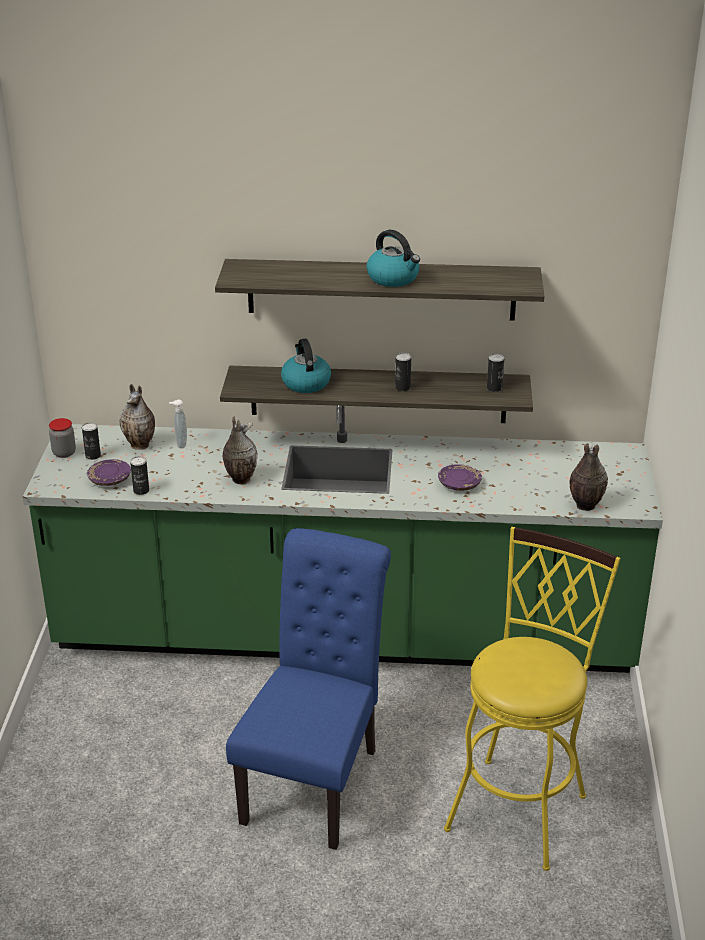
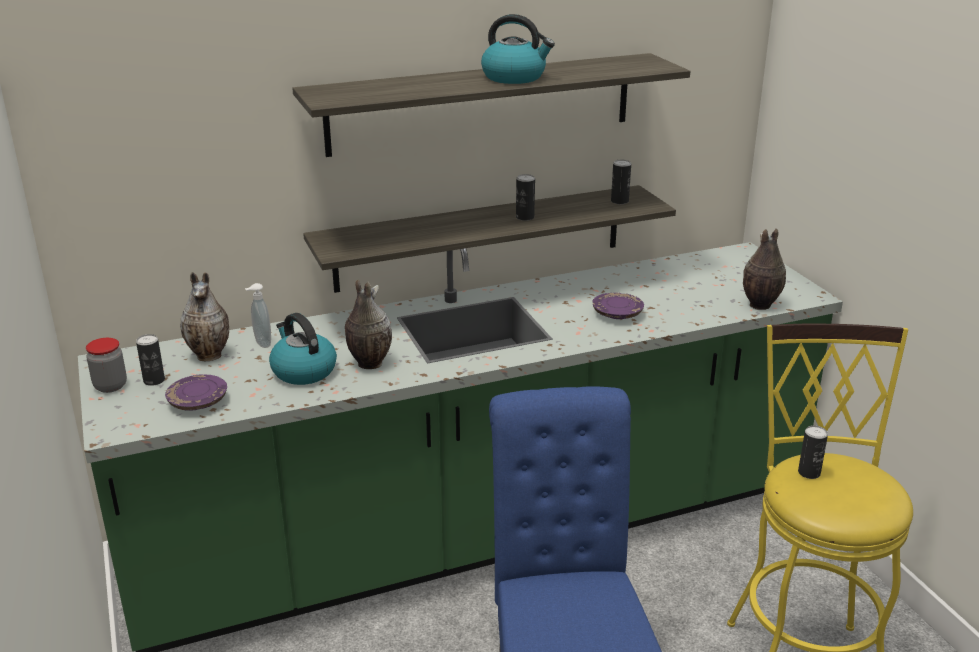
camera: 25 degrees left, 5 degrees down
can [130,456,149,495] -> can moved to [798,425,828,479]
kettle [281,339,331,393] -> kettle moved to [269,313,337,385]

